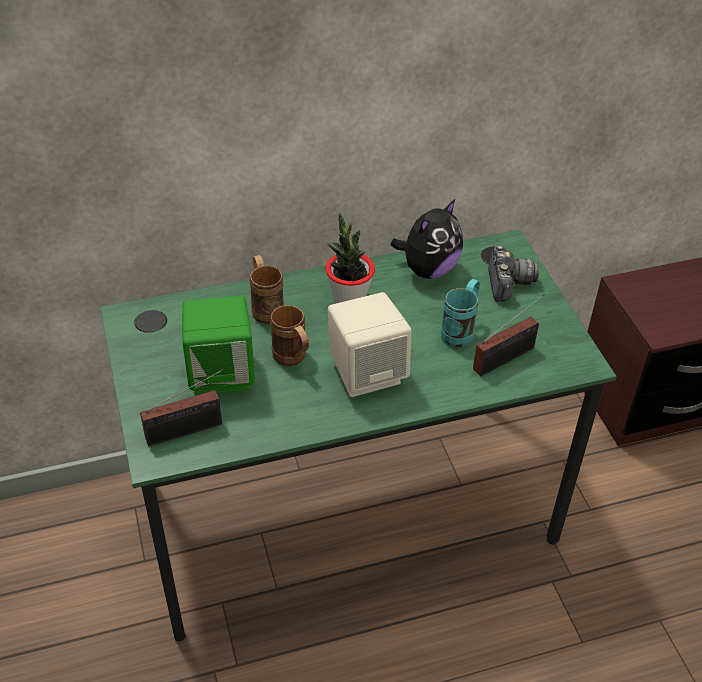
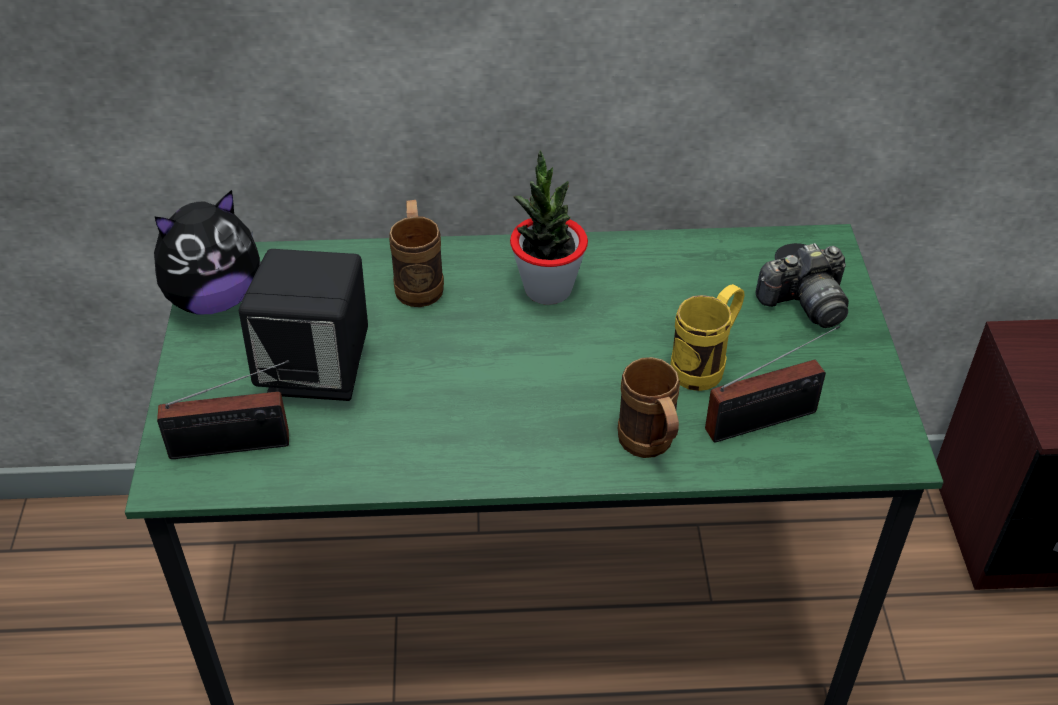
camera: 15 degrees right, 0 degrees up
green speaker [182,296,255,395] -> black speaker [239,249,368,401]
brown mug [270,305,309,366] -> brown mug moved to [618,357,680,458]
beige speaker [328,292,412,397] -> none
plush toy [391,198,463,279] -> plush toy moved to [154,190,260,315]
turquoise mug [441,279,480,347] -> yellow mug [670,284,745,391]
camera [488,245,539,302] -> camera turned 60 degrees clockwise [756,243,849,328]

